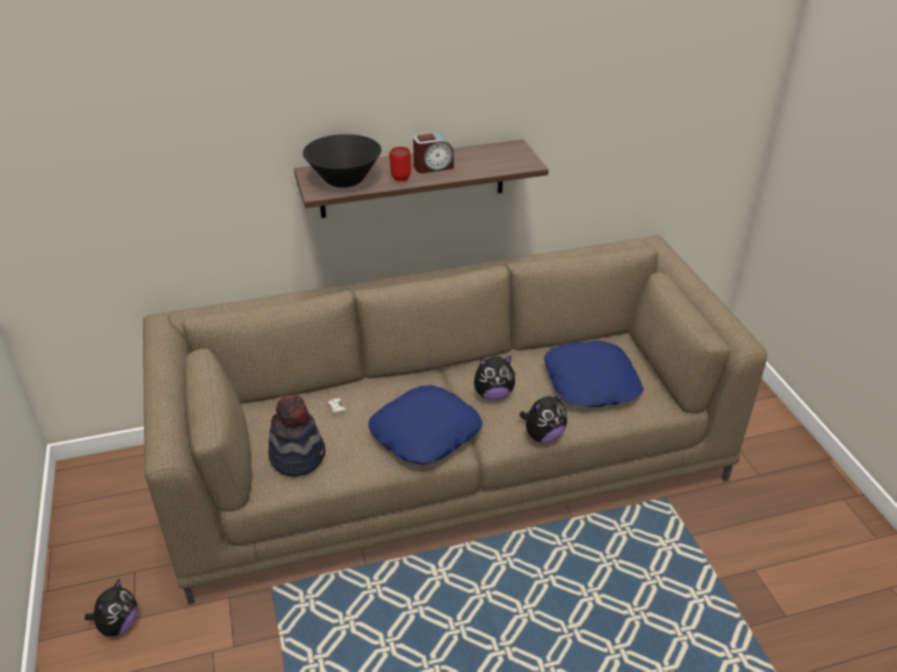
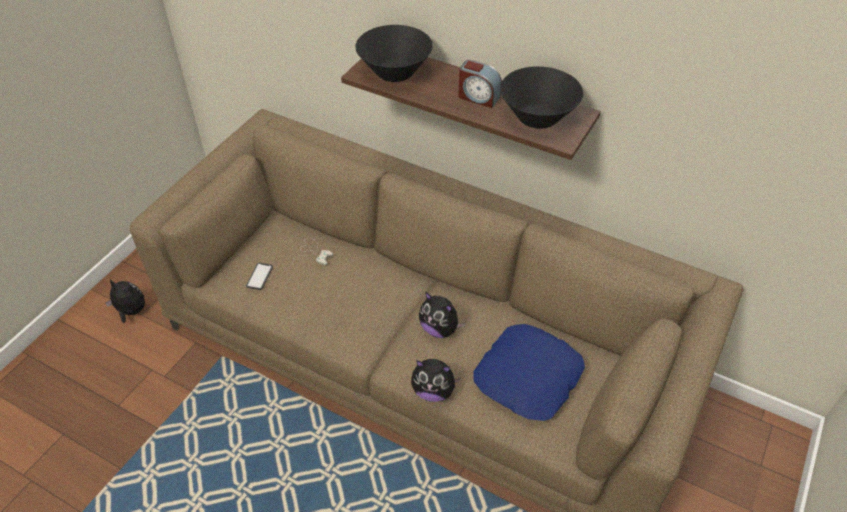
camera: 45 degrees right, 10 degrees up
plush toy [85,579,137,636] -> plush toy turned 135 degrees counterclockwise [106,279,145,323]
hat [268,395,325,477] -> phone [246,263,273,290]
blue pillow [368,385,483,465] -> none
red mug [389,147,411,182] -> none
none -> black bowl [500,66,583,129]

